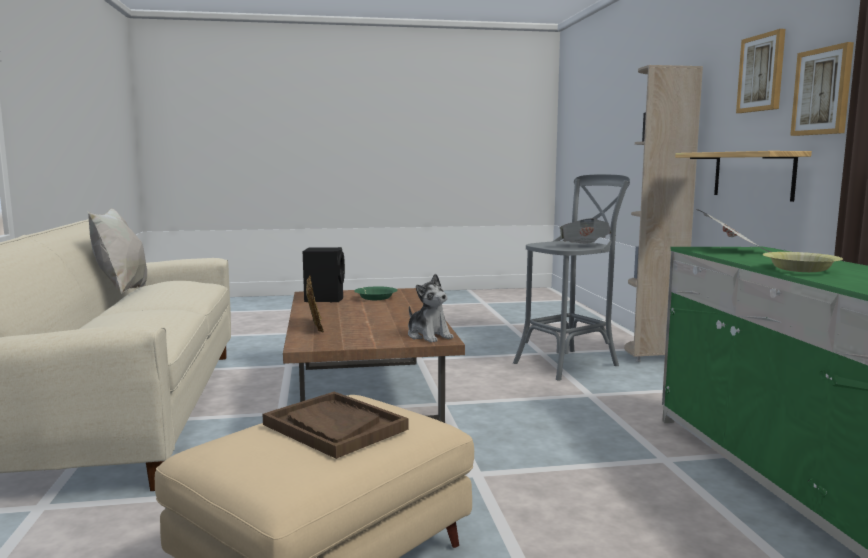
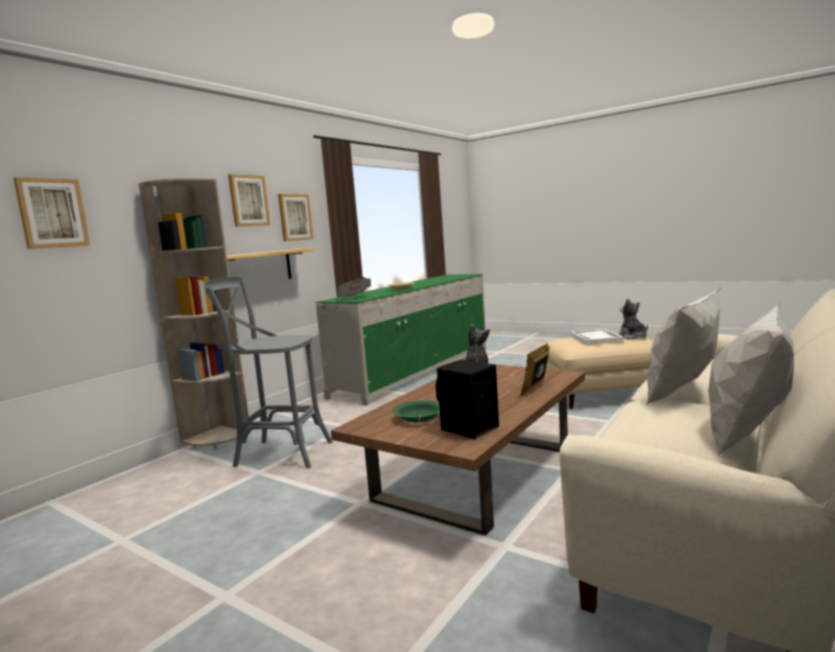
camera: 135 degrees left, 0 degrees up
brown tray [262,392,409,459] -> white tray [570,329,623,345]
newspaper [560,218,611,244] -> none
none -> picture [14,177,90,249]
none -> plush toy [617,298,648,339]
none -> white pillow [646,287,721,406]

